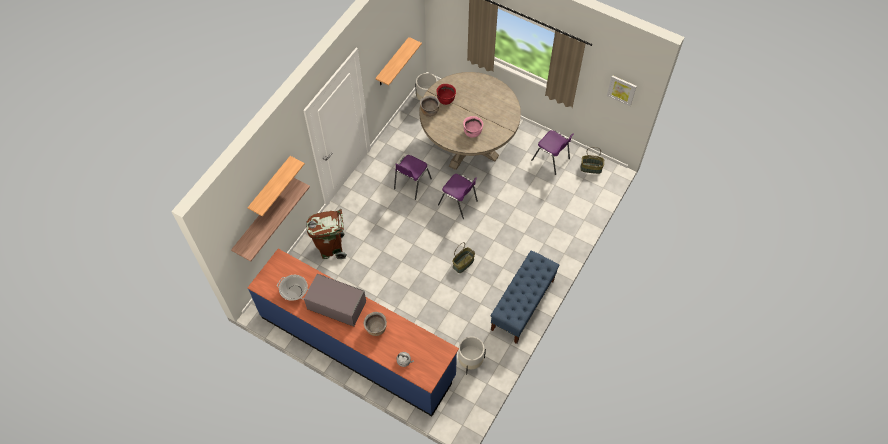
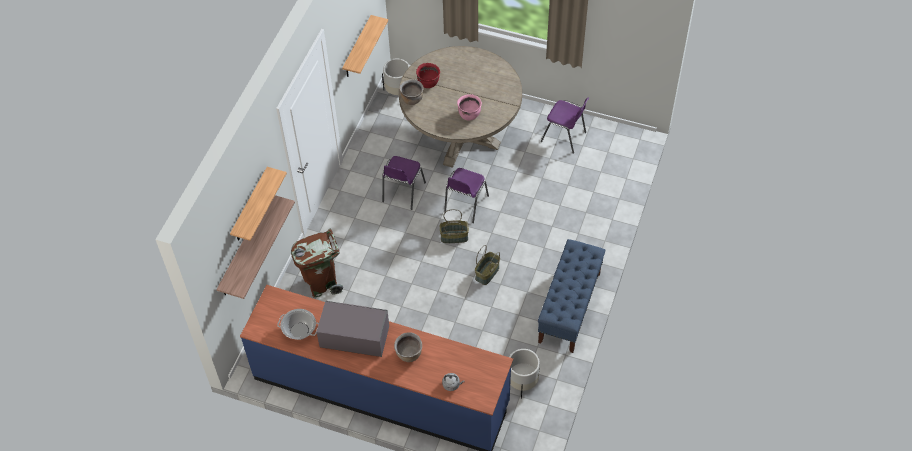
camera: 10 degrees left, 5 degrees down
purple chair [438,174,478,219] -> purple chair turned 90 degrees clockwise [444,168,489,223]
basket [580,147,604,174] -> basket moved to [440,209,469,243]
picture [607,75,637,106] -> none

